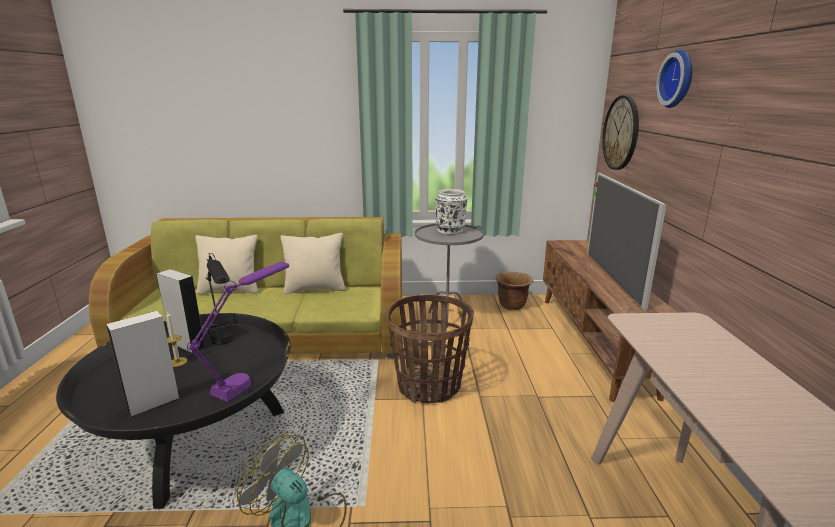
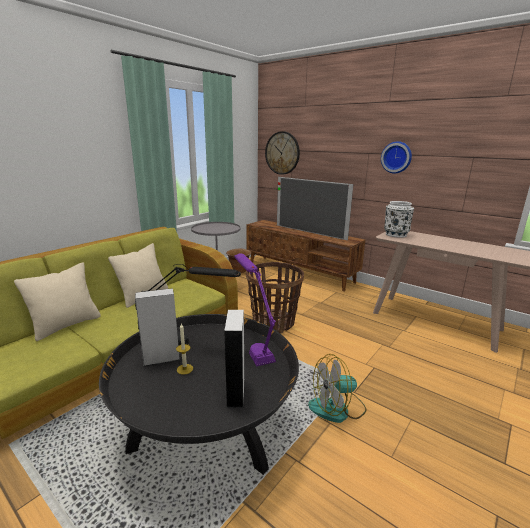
camera: 50 degrees left, 0 degrees up
white vase [435,189,468,234] -> white vase moved to [384,201,414,238]
wall clock [656,50,692,108] -> wall clock moved to [381,141,412,174]

